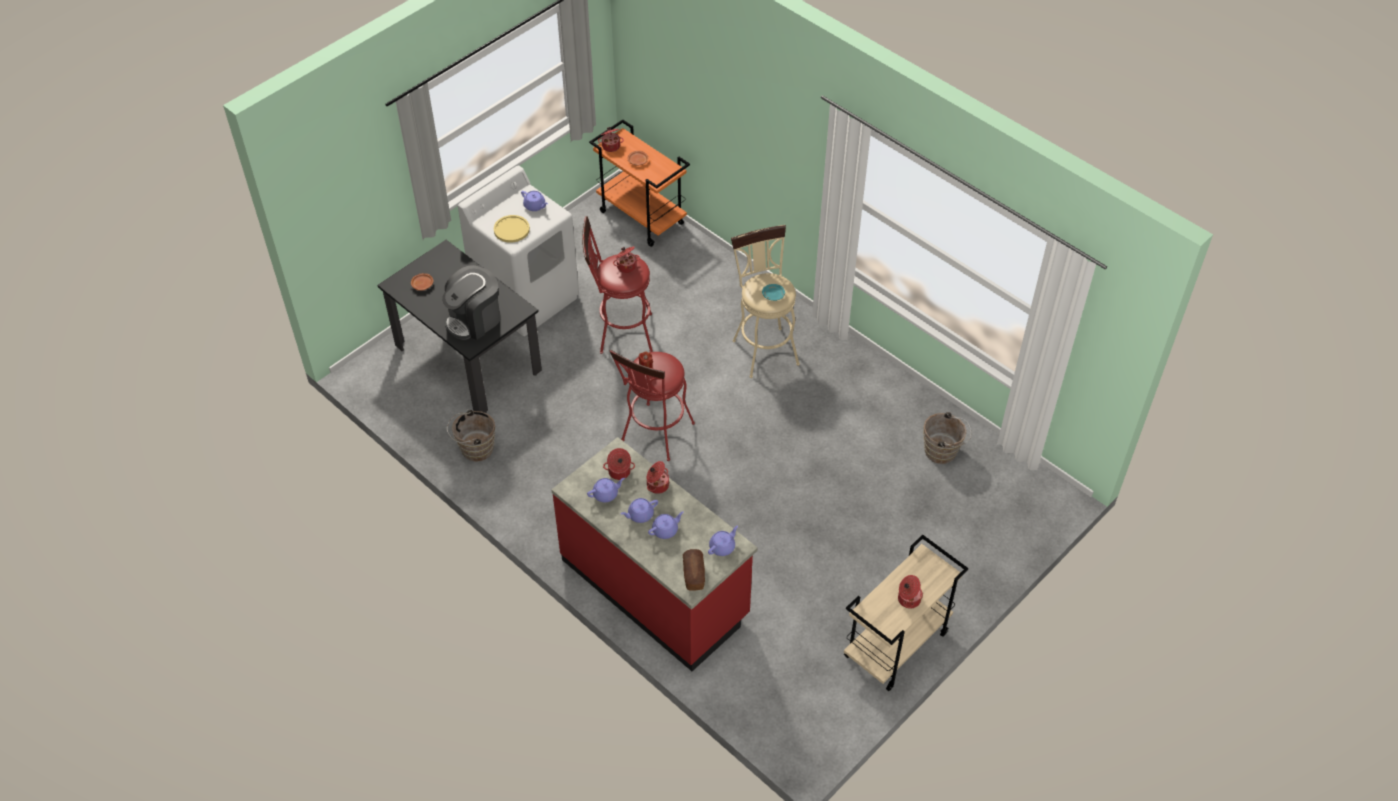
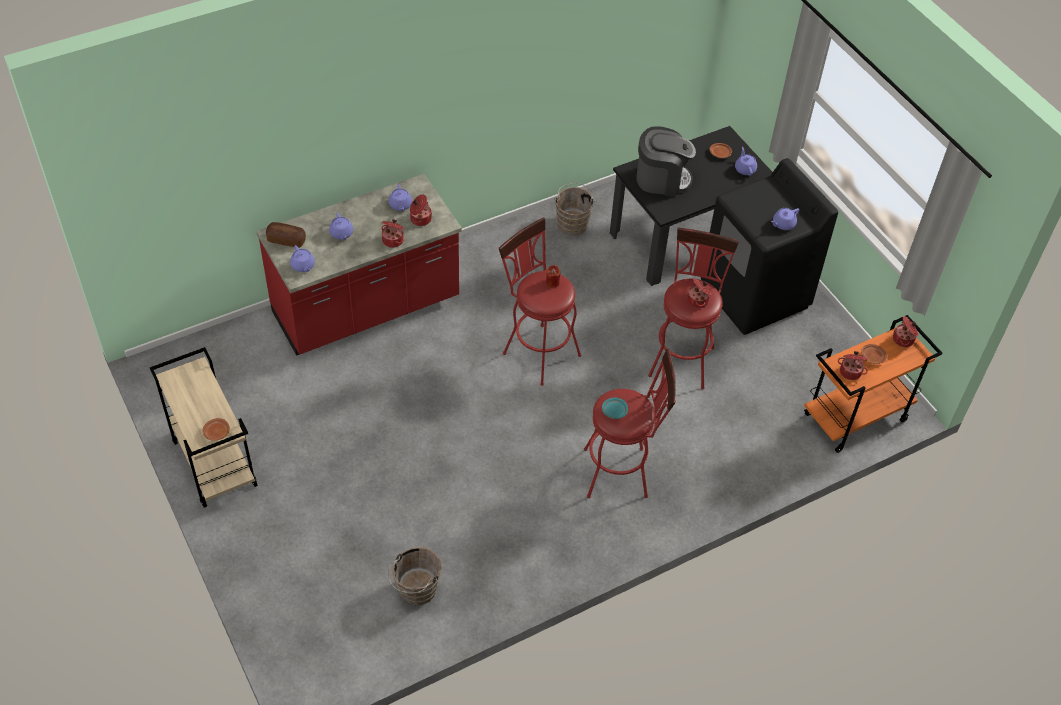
camera: 105 degrees right, 0 degrees up
coffee machine [442,265,500,340] -> coffee machine turned 120 degrees clockwise [636,126,696,197]
white washing machine [458,166,579,336] -> black washing machine [701,158,838,335]
yellow plate [494,215,530,243] -> none
purple teapot [621,498,658,523] -> purple teapot moved to [735,147,757,176]
beige stool [731,225,800,378] -> red stool [584,349,676,498]
cooking pot [898,575,923,609] -> cooking pot moved to [838,351,868,380]
none -> brown plate [203,418,230,441]

